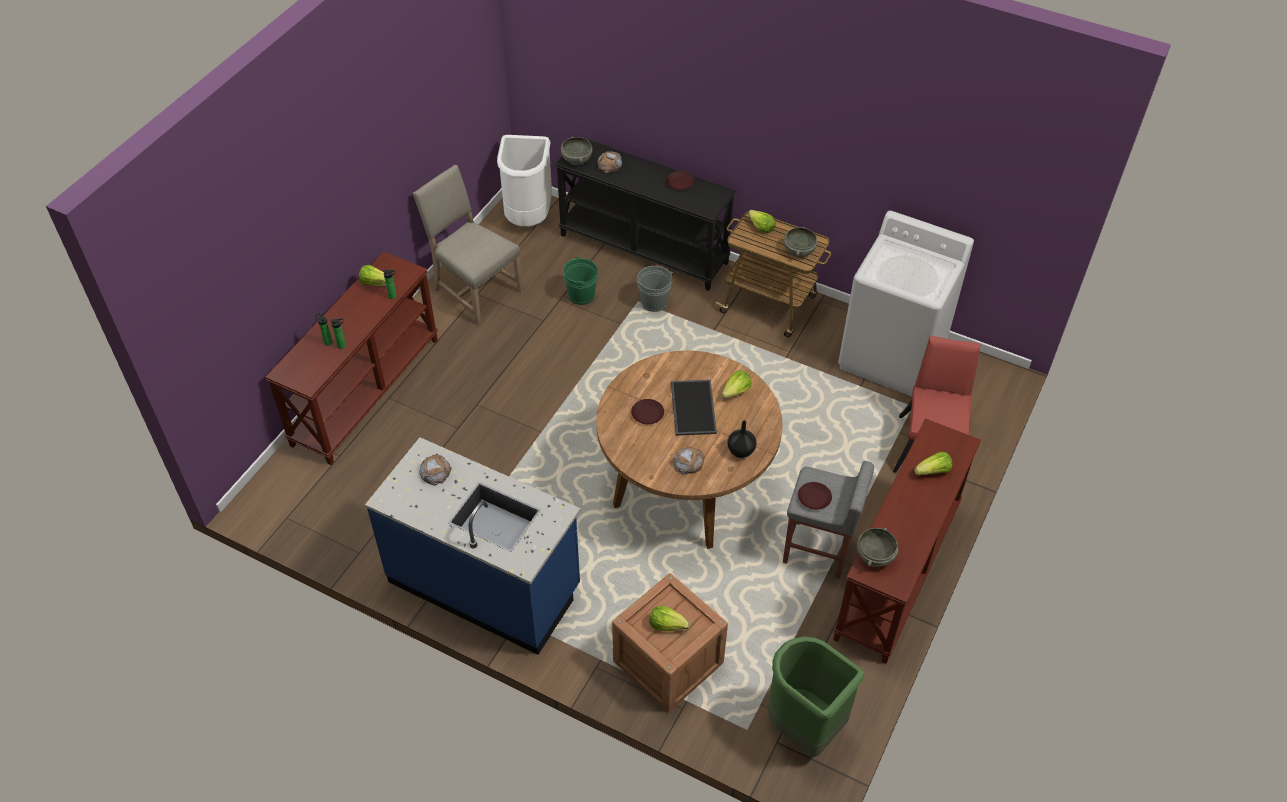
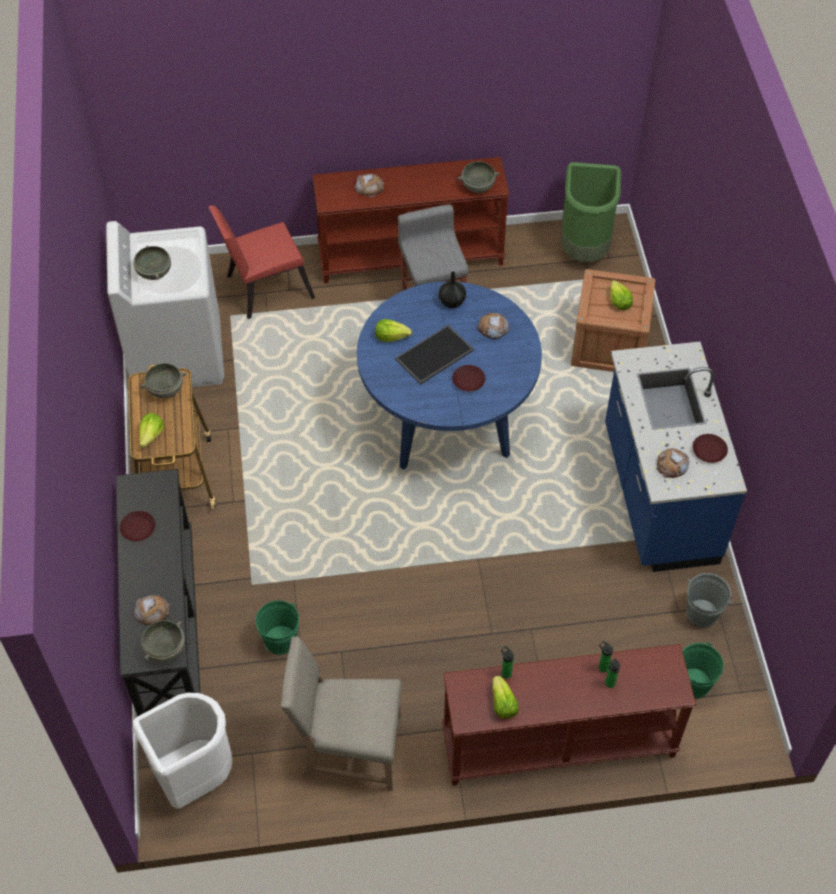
camera: 125 degrees left, 5 degrees up
beige chair [412,165,523,325] -> beige chair turned 90 degrees clockwise [280,636,402,791]
brown dining table [596,351,783,549] -> blue dining table [357,281,542,470]
grey bucket [637,266,674,312] -> grey bucket moved to [686,573,733,628]
brown plate [798,482,832,510] -> brown plate moved to [693,434,728,463]
lettuce [914,452,952,475] -> bread [355,173,384,197]
none -> grey bowl [134,245,171,280]
none -> green bucket [682,641,724,698]

